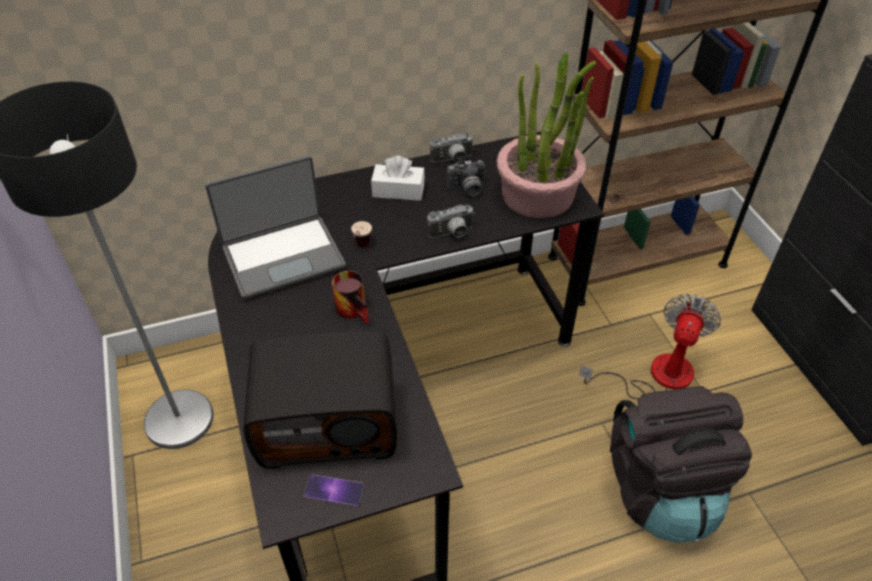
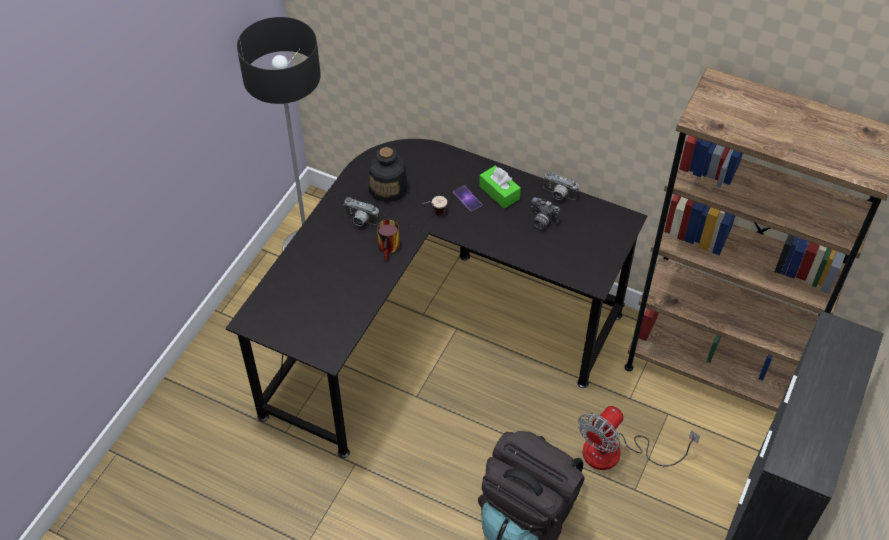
camera: 45 degrees right, 5 degrees up
laptop [205,156,346,300] -> bottle [369,147,407,203]
radio [243,331,397,469] -> none
phone [303,474,364,507] -> phone moved to [453,186,482,212]
white tissue box [371,156,425,201] -> green tissue box [479,165,521,209]
camera [427,204,475,238] -> camera moved to [343,197,379,226]
potted plant [497,52,596,218] -> none
fan [579,294,721,399] -> fan turned 150 degrees clockwise [578,406,700,470]

